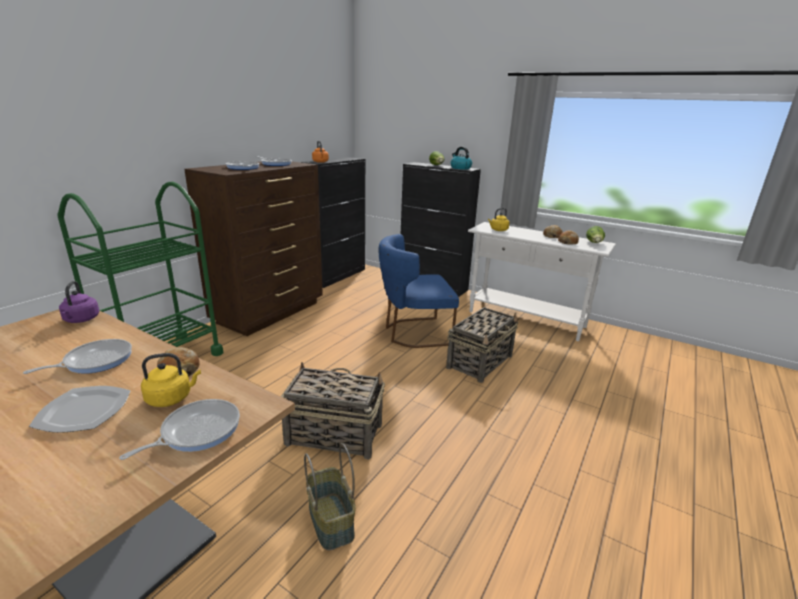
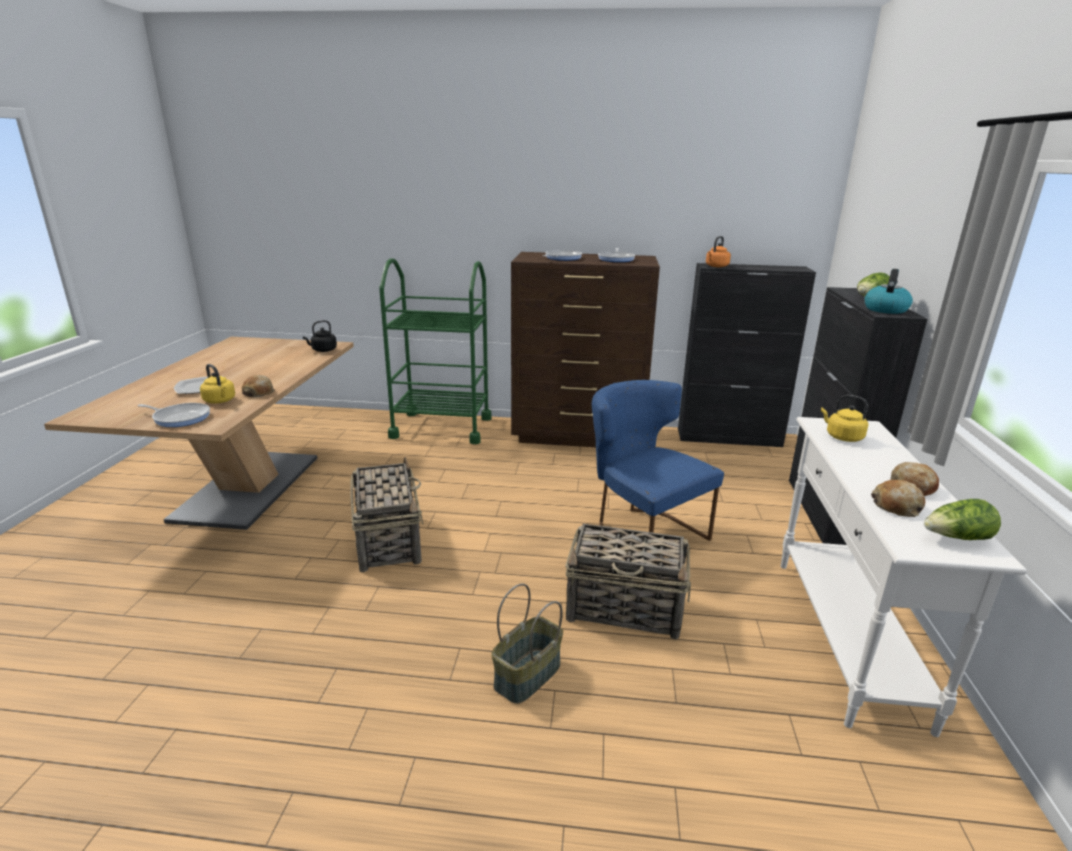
camera: 65 degrees right, 0 degrees up
frying pan [23,339,132,374] -> none
purple kettle [59,281,99,323] -> black kettle [303,320,337,352]
basket [304,443,356,550] -> basket moved to [491,583,563,704]

